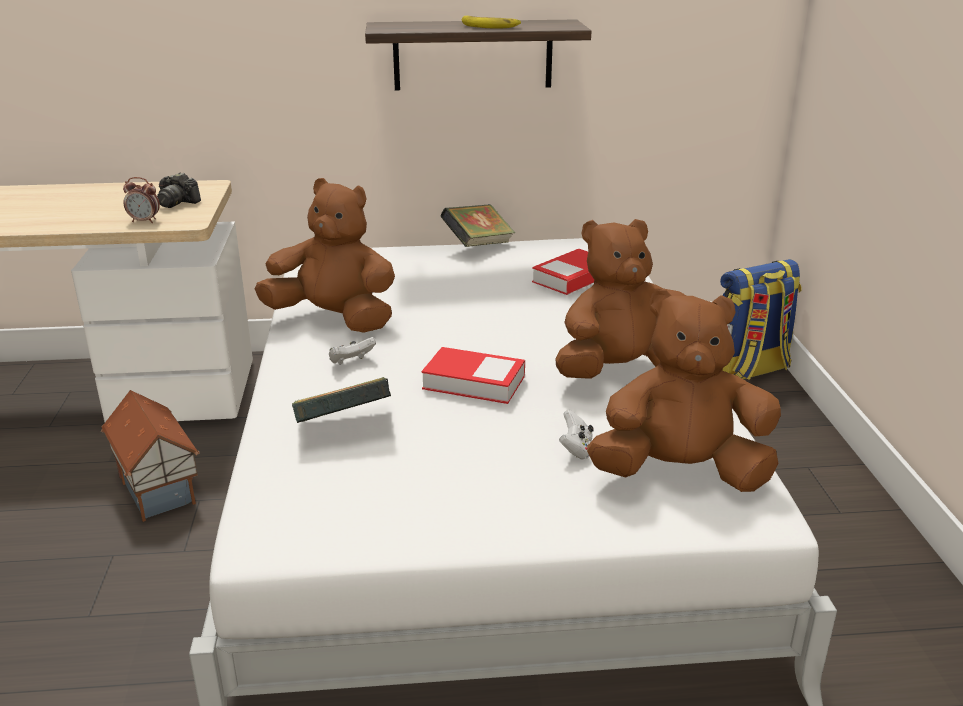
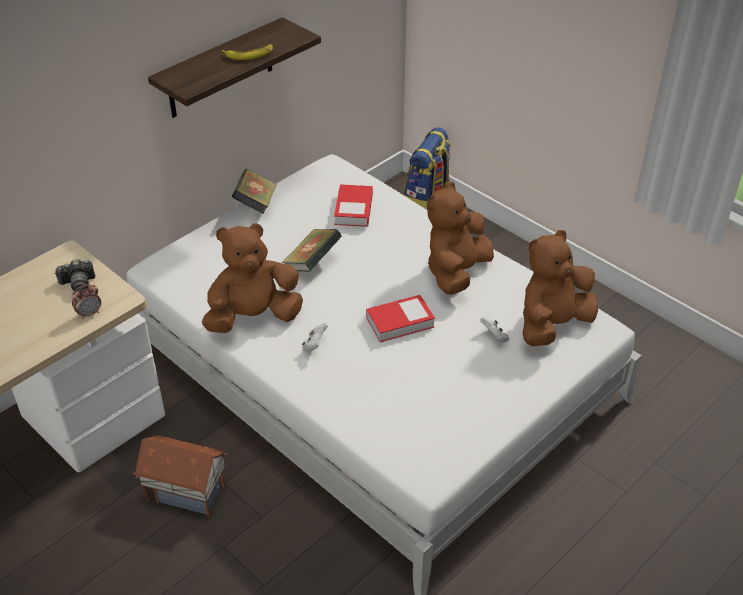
camera: 40 degrees left, 15 degrees up
book [292,377,391,423] -> book moved to [282,229,342,272]

